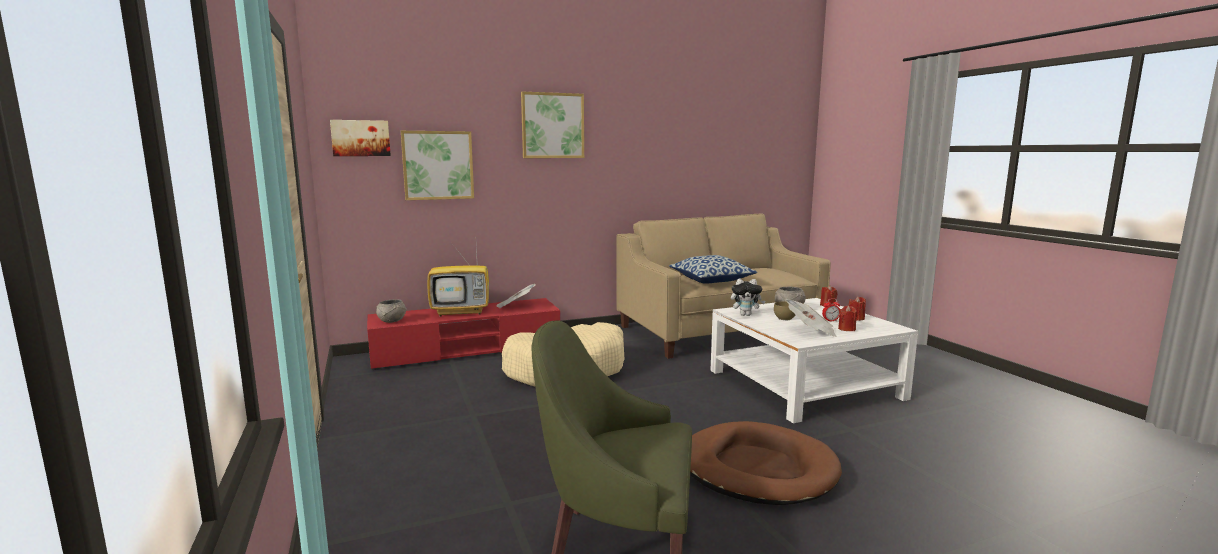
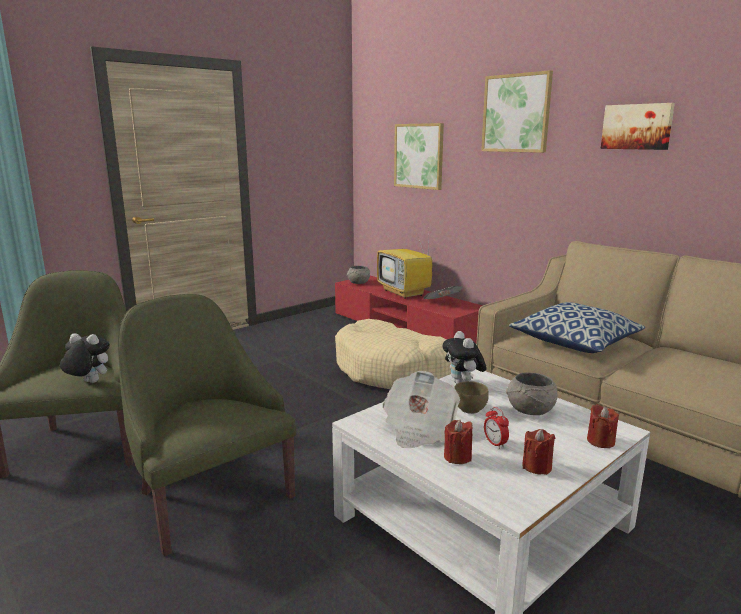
camera: 70 degrees right, 5 degrees up
picture [330,120,391,156] -> picture moved to [601,103,675,150]
brown dog bed [690,421,842,505] -> green armchair [118,294,296,556]
none -> plush toy [60,333,110,383]

